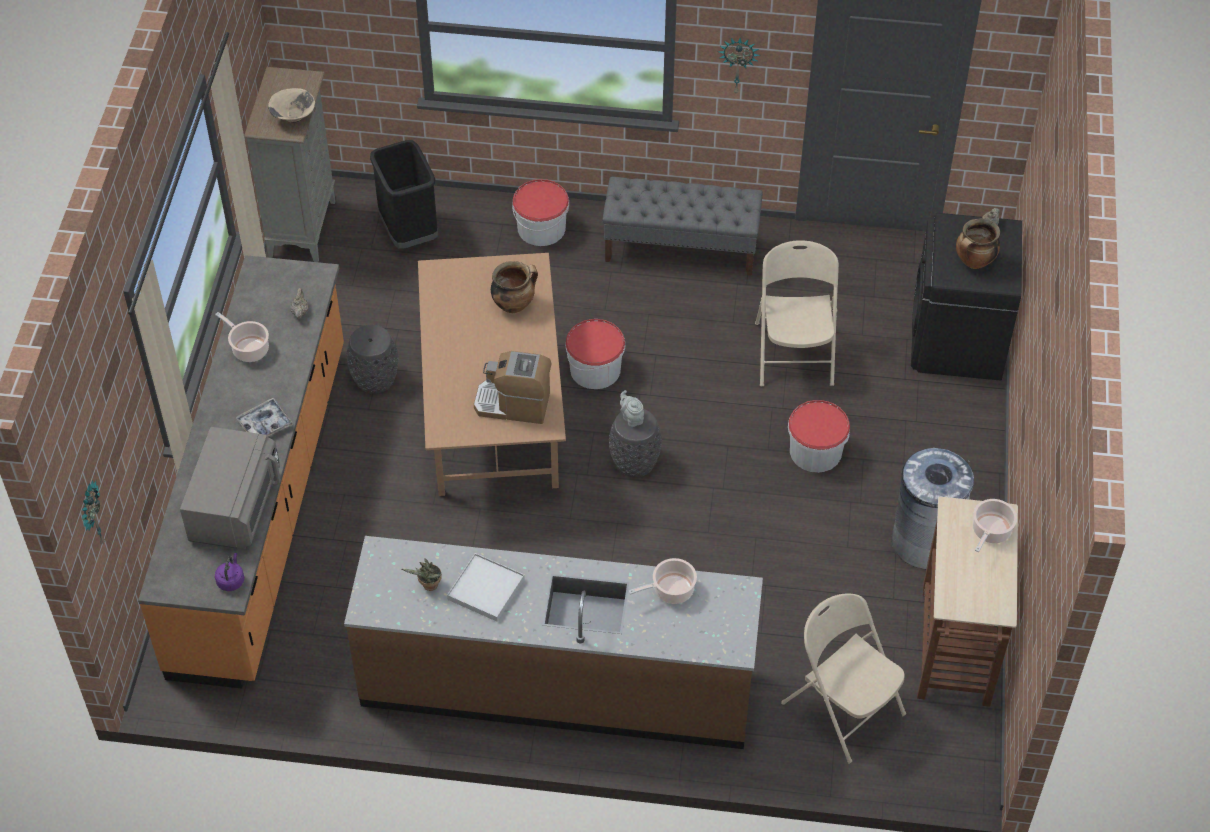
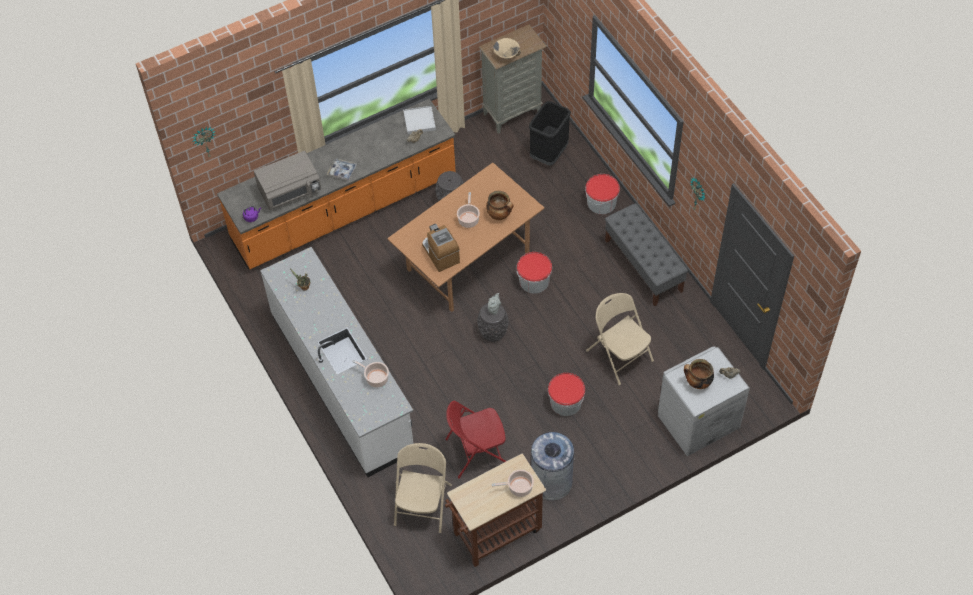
camera: 55 degrees right, 5 degrees up
cooking pot [215,312,269,362] -> cooking pot moved to [457,192,480,228]
brown counter [344,536,763,749] -> white counter [260,247,413,477]
white tray [447,553,525,622] -> white tray moved to [403,106,436,134]
beige chair [755,240,839,386] -> beige chair turned 90 degrees counterclockwise [586,293,654,385]
black washing machine [911,213,1022,381] -> white washing machine [658,346,750,456]
none -> red chair [445,401,506,479]

